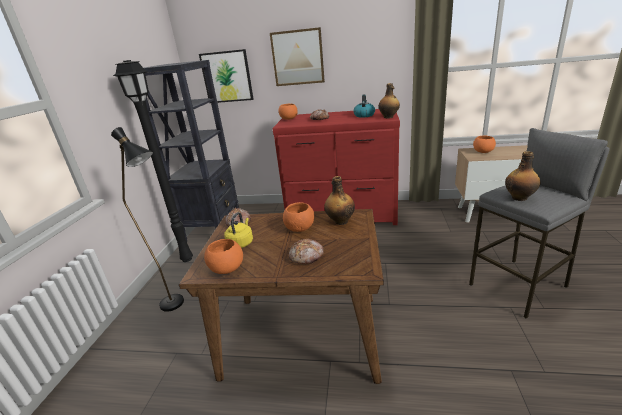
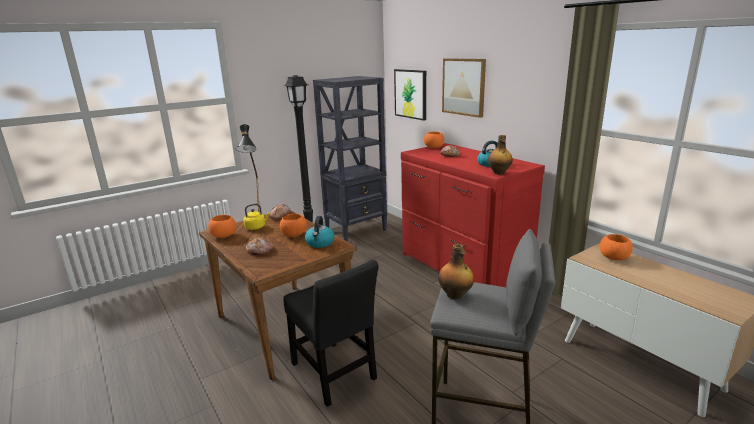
camera: 45 degrees right, 5 degrees down
bottle [324,176,355,225] -> kettle [305,216,335,248]
none -> black chair [283,260,379,407]

